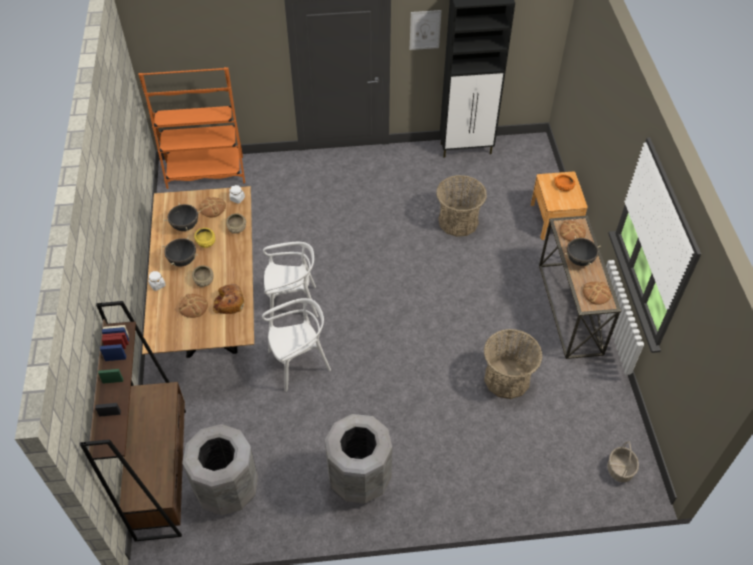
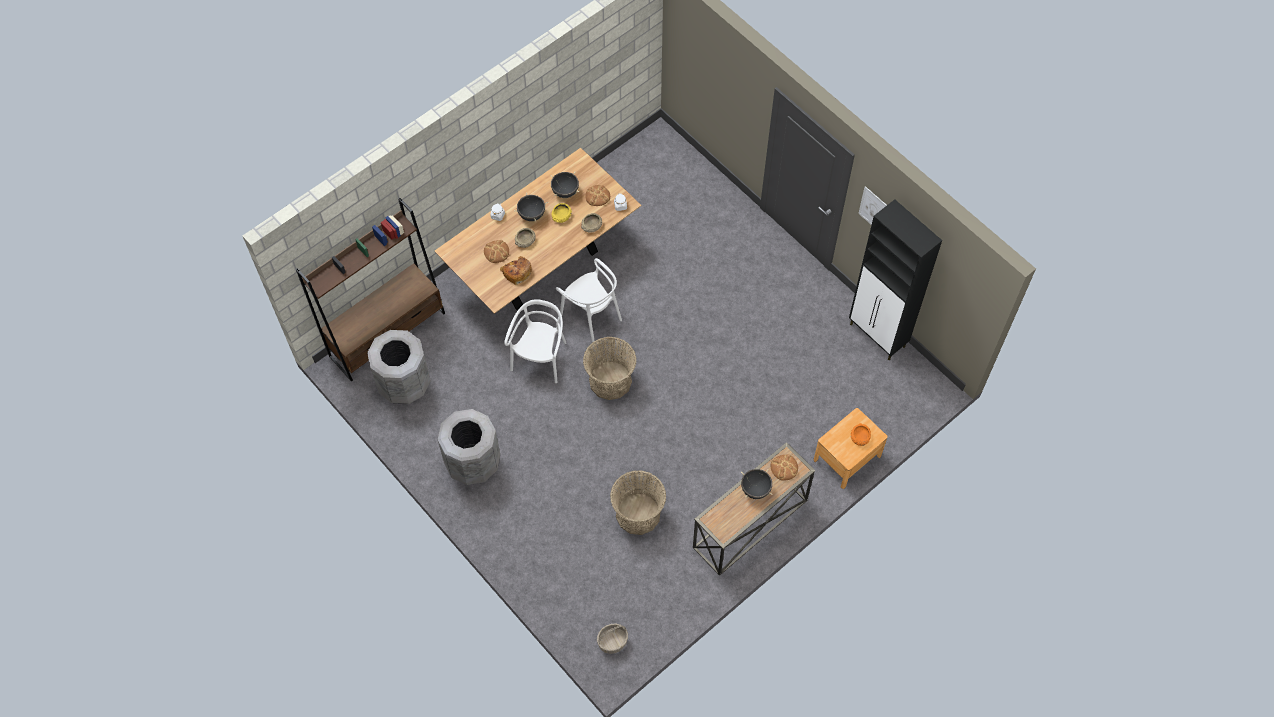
camera: 55 degrees right, 10 degrees up
orange bookcase [139,67,245,189] -> none
white chair [262,298,331,392] -> white chair turned 105 degrees counterclockwise [504,299,567,383]
basket [436,175,487,237] -> basket moved to [583,337,636,400]
bread [583,282,611,305] -> none

